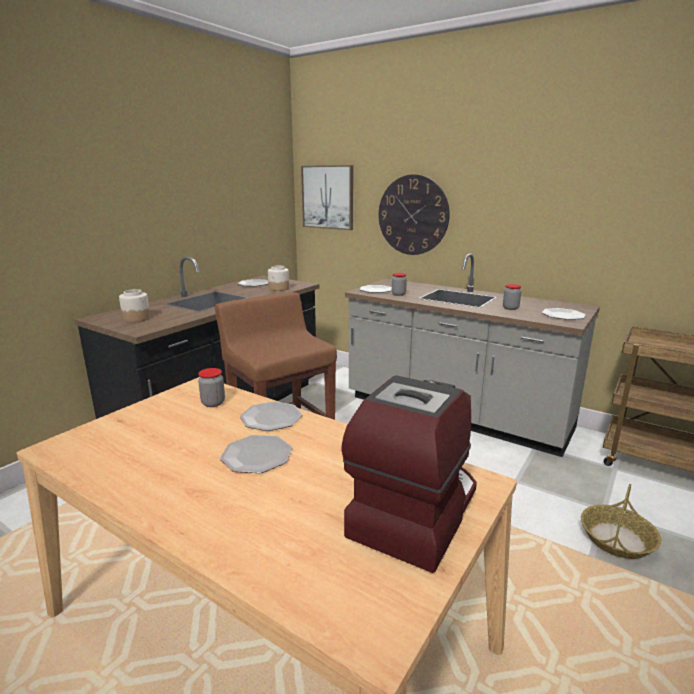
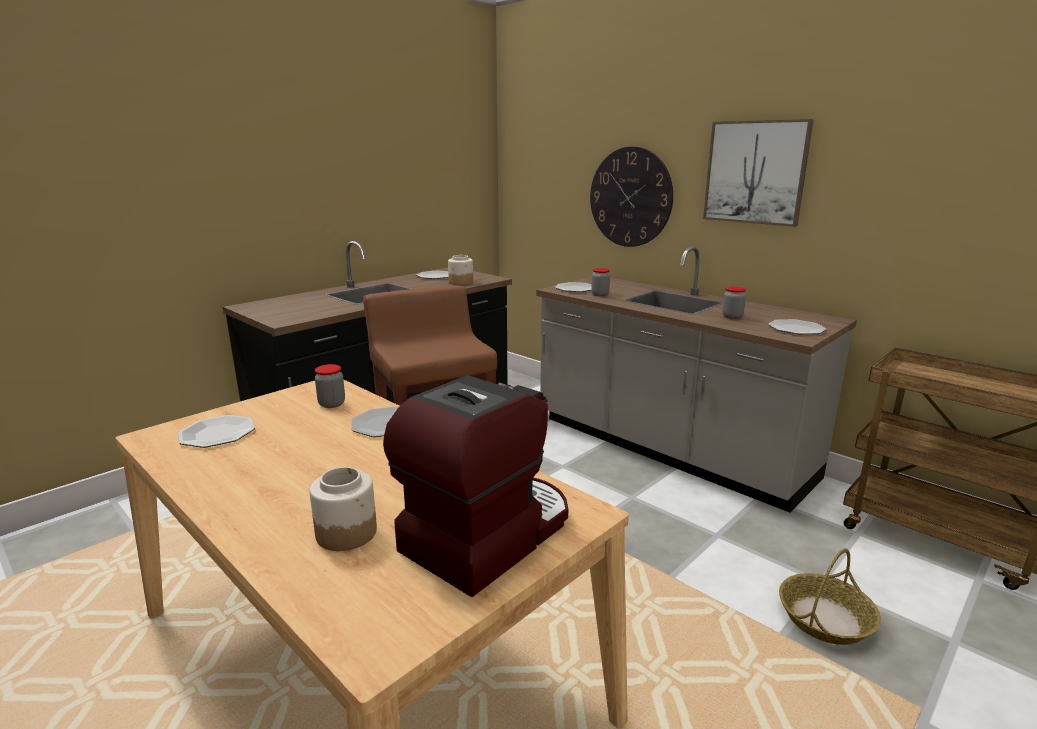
camera: 10 degrees right, 0 degrees up
jar [119,289,150,322] -> jar moved to [309,467,377,551]
plate [220,435,292,473] -> plate moved to [178,415,255,448]
picture [301,165,353,230] -> picture moved to [703,119,814,227]

